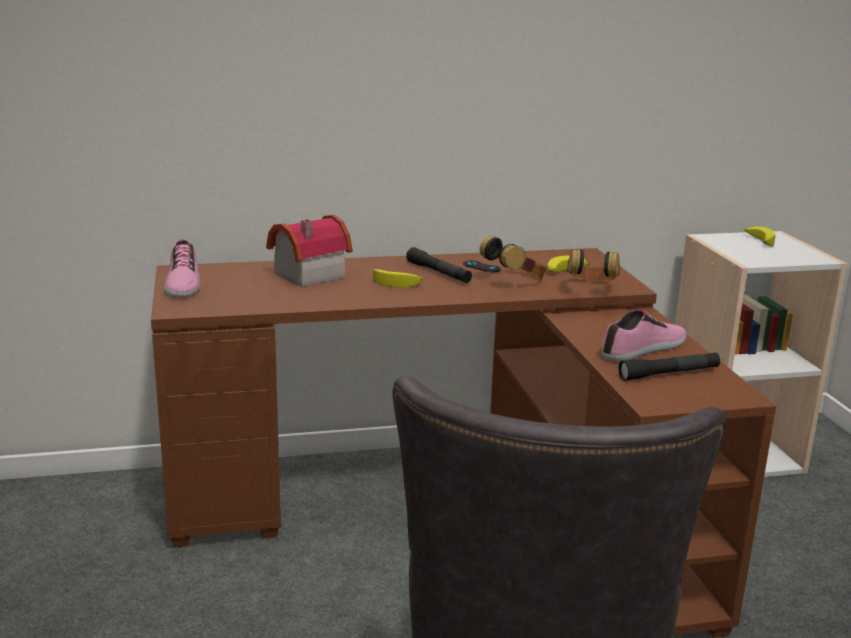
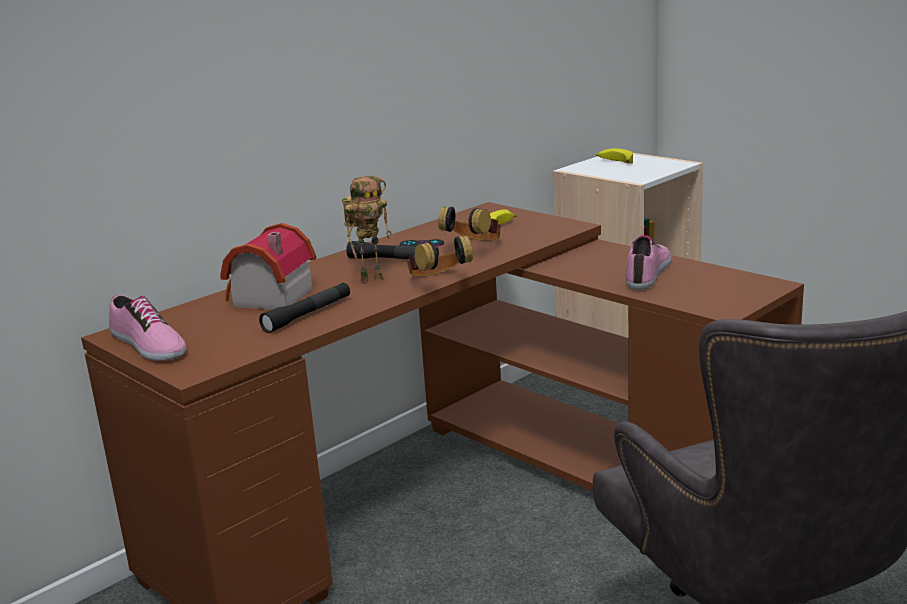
camera: 30 degrees left, 0 degrees up
banana [373,269,423,288] -> toy robot [342,176,392,284]
headphones [567,249,620,282] -> headphones moved to [407,236,473,276]
black flashlight [618,352,720,381] -> black flashlight moved to [259,283,350,333]

